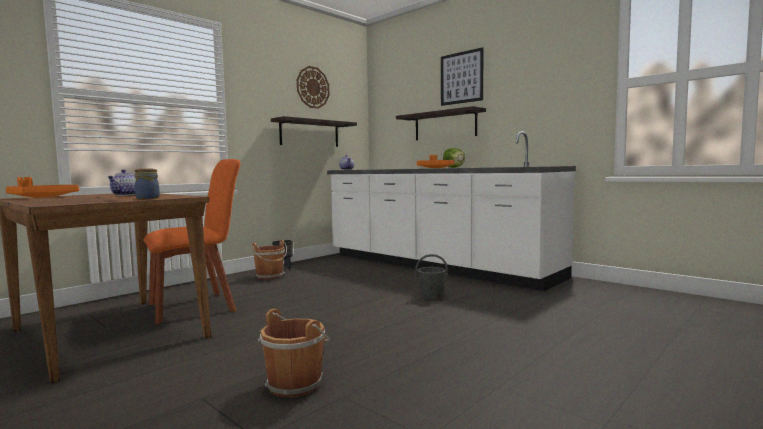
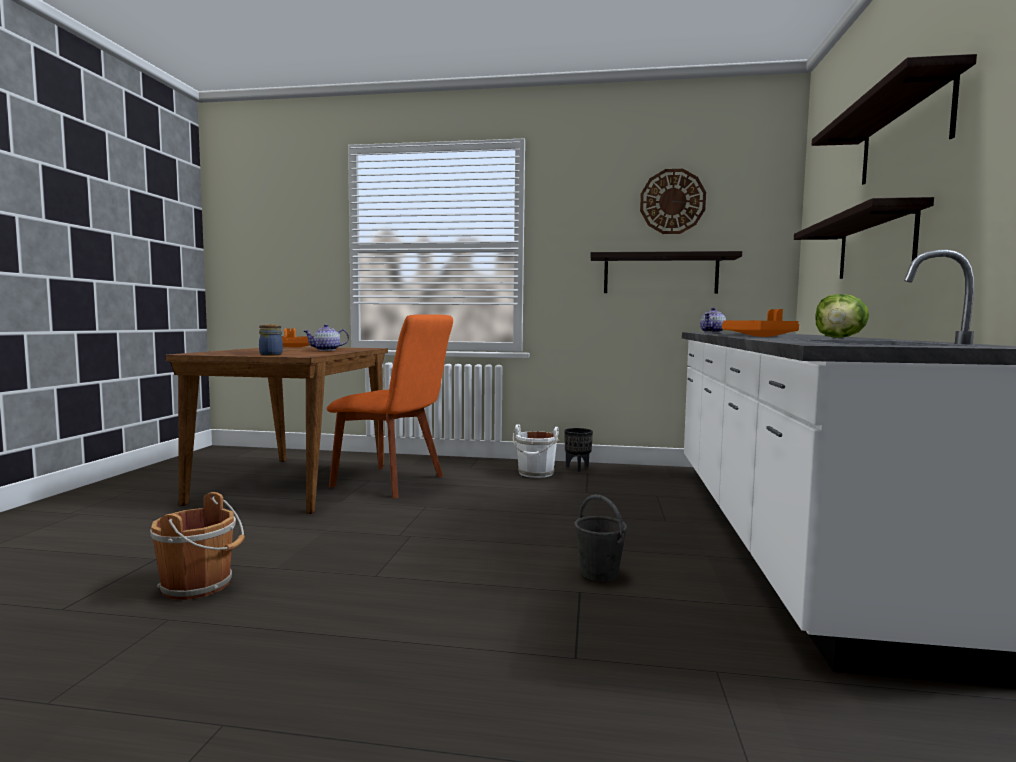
camera: 55 degrees right, 0 degrees up
brown bucket [252,240,287,279] -> white bucket [513,424,559,478]
picture [441,47,483,106] -> shelf [812,54,977,185]

